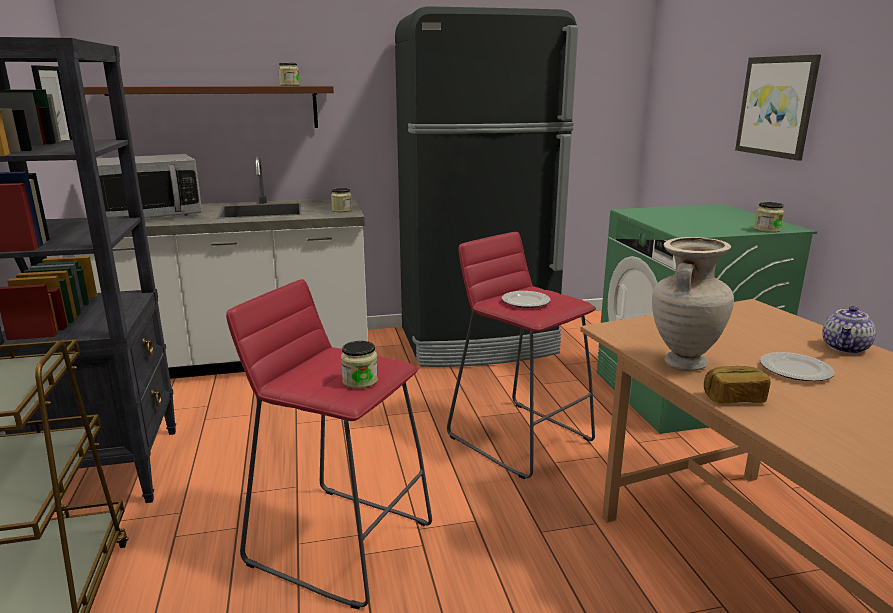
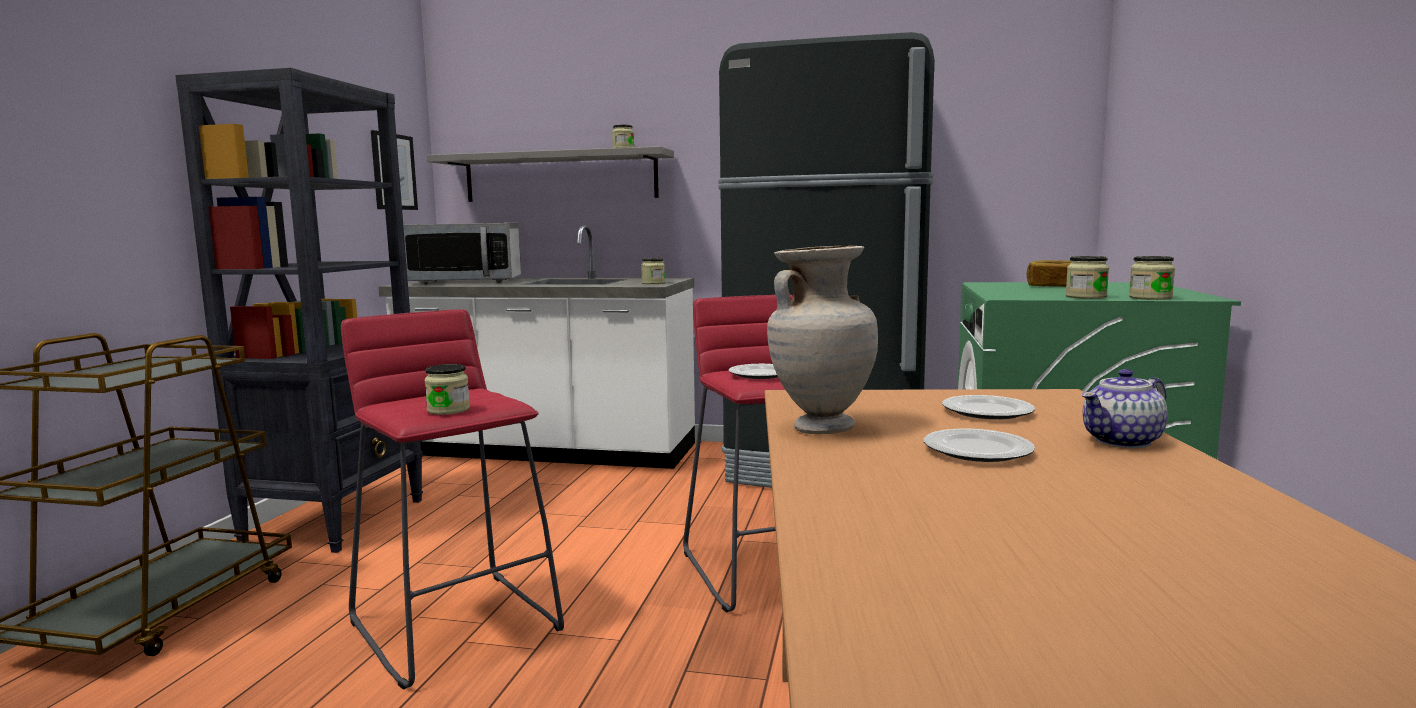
camera: 25 degrees right, 10 degrees down
brown shelf [83,86,334,128] -> grey shelf [427,146,674,202]
bread [704,366,770,404] -> bread moved to [1026,260,1071,287]
picture [735,55,821,161] -> none
none -> plate [942,395,1035,419]
none -> jar [1066,256,1109,299]

